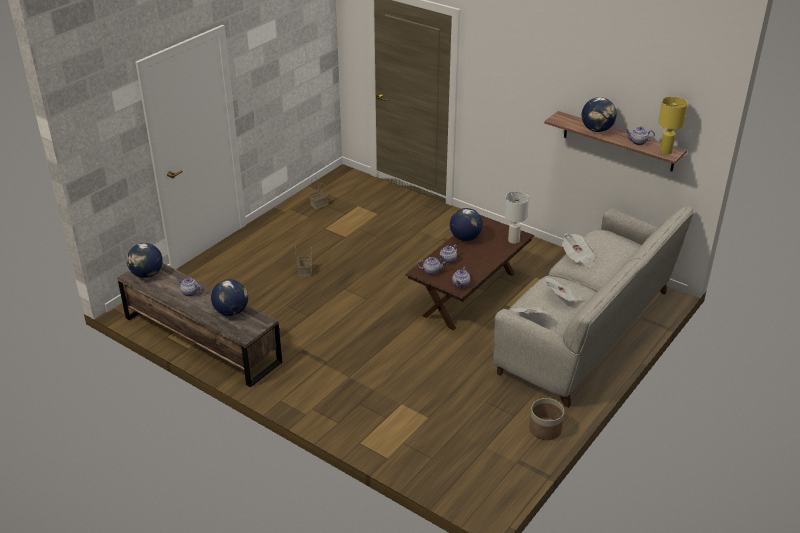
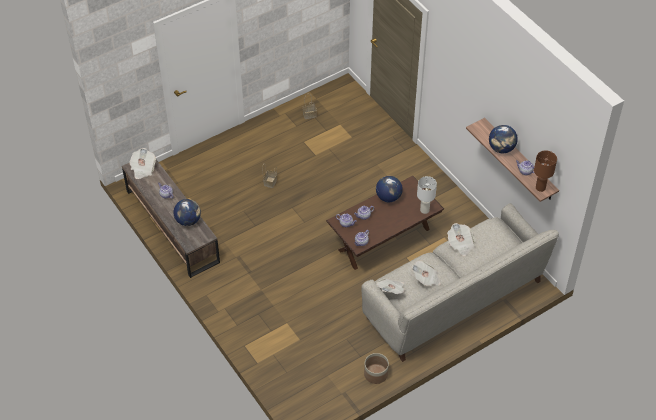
camera: 20 degrees right, 15 degrees up
globe [127,243,163,278] -> newspaper [129,148,156,179]
yellow table lamp [658,97,688,155] -> brown table lamp [534,151,557,192]

